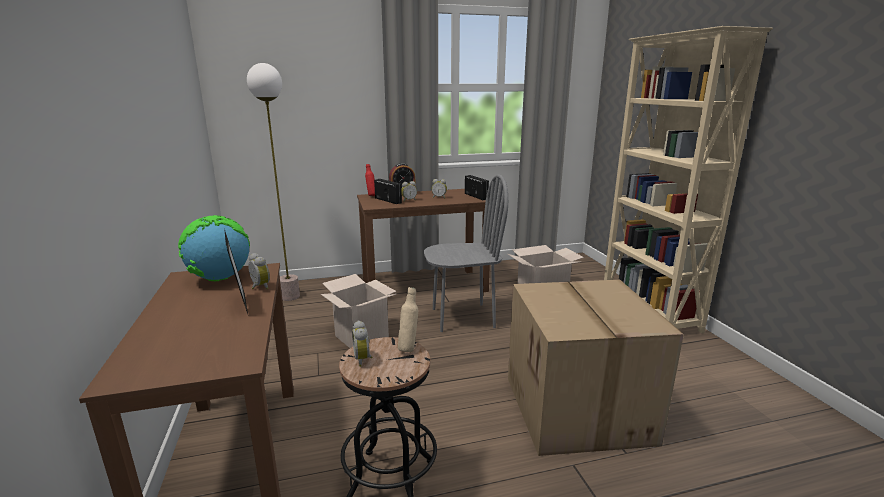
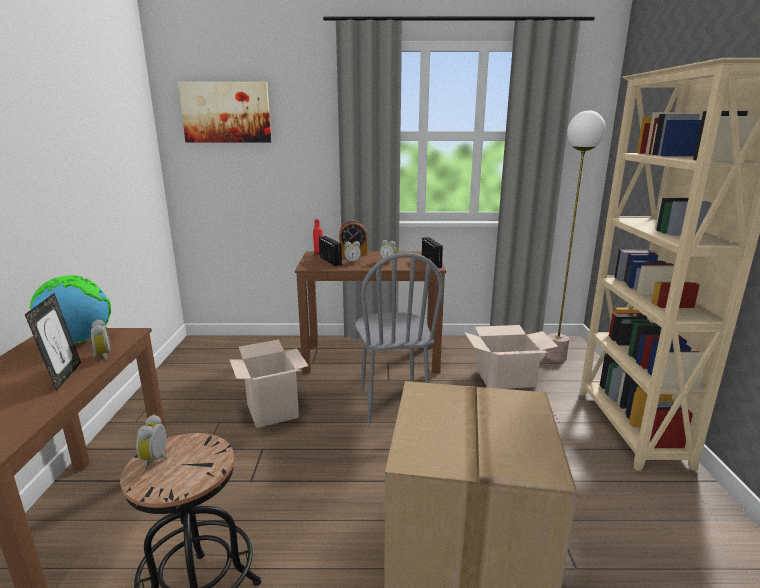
camera: 15 degrees right, 0 degrees up
floor lamp [247,63,300,301] -> floor lamp moved to [545,110,606,362]
beige bottle [398,287,418,352] -> none
grey chair [424,174,508,332] -> grey chair turned 75 degrees clockwise [355,252,444,423]
none -> picture [178,82,271,143]

